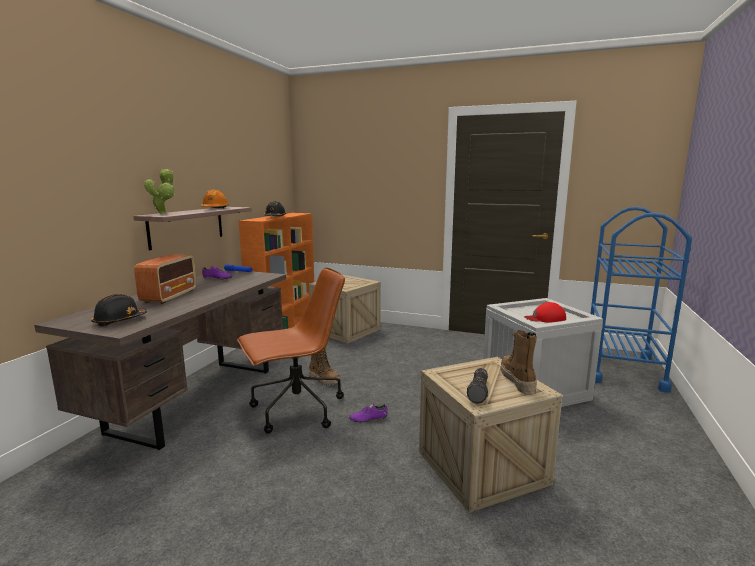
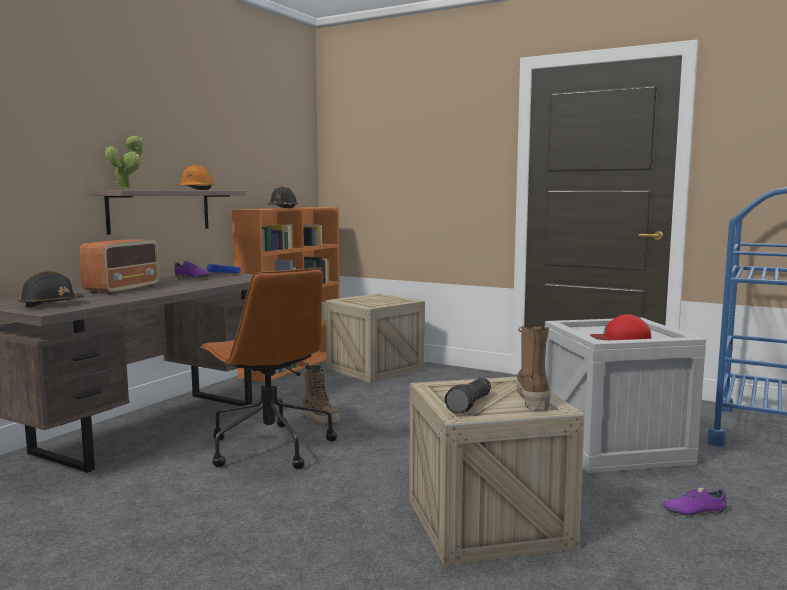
camera: 10 degrees right, 5 degrees down
brown office chair [237,267,345,434] -> brown office chair turned 75 degrees clockwise [200,268,337,469]
purple shoe [349,404,388,423] -> purple shoe moved to [663,486,727,516]

